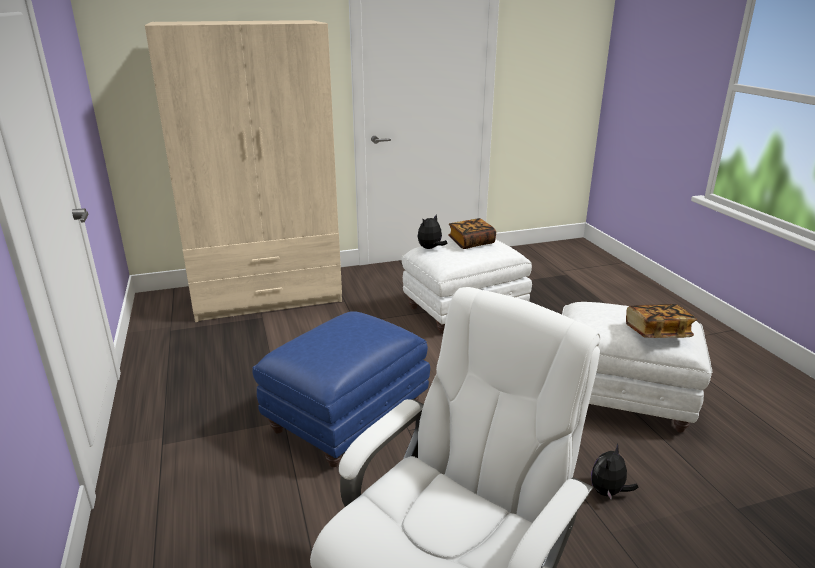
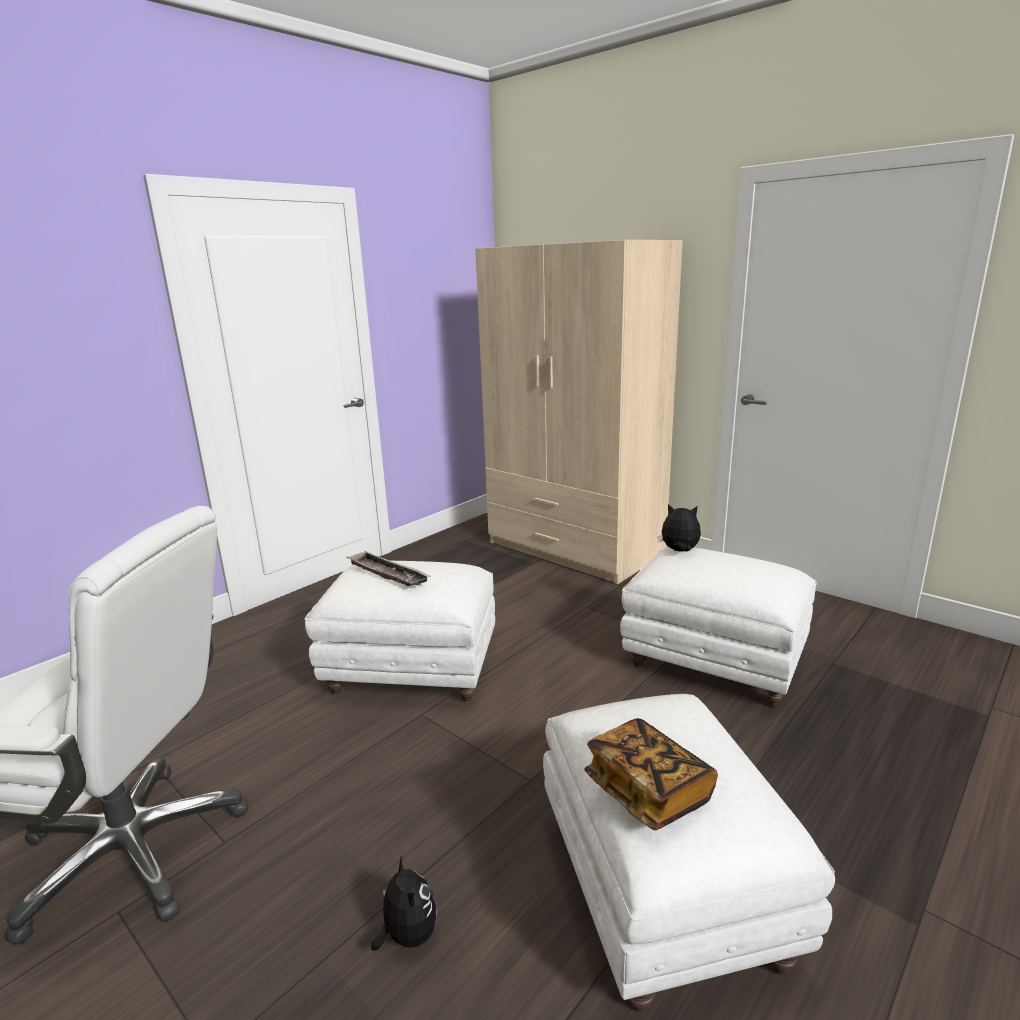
camera: 60 degrees right, 5 degrees down
blue ottoman [252,311,430,467] -> white ottoman [305,561,495,702]
book [448,218,496,249] -> none
plush toy [591,443,638,501] -> plush toy turned 60 degrees clockwise [371,855,437,951]
none -> tray [347,550,431,586]

